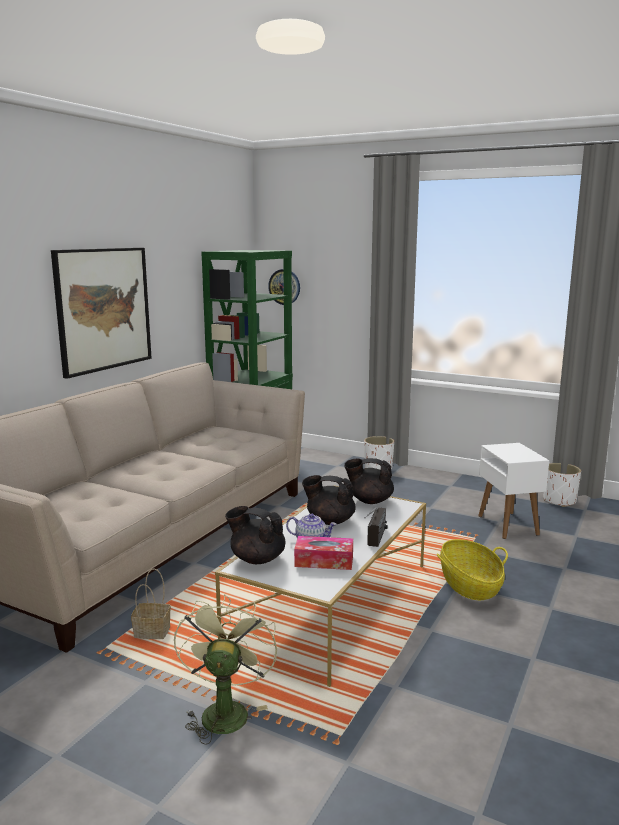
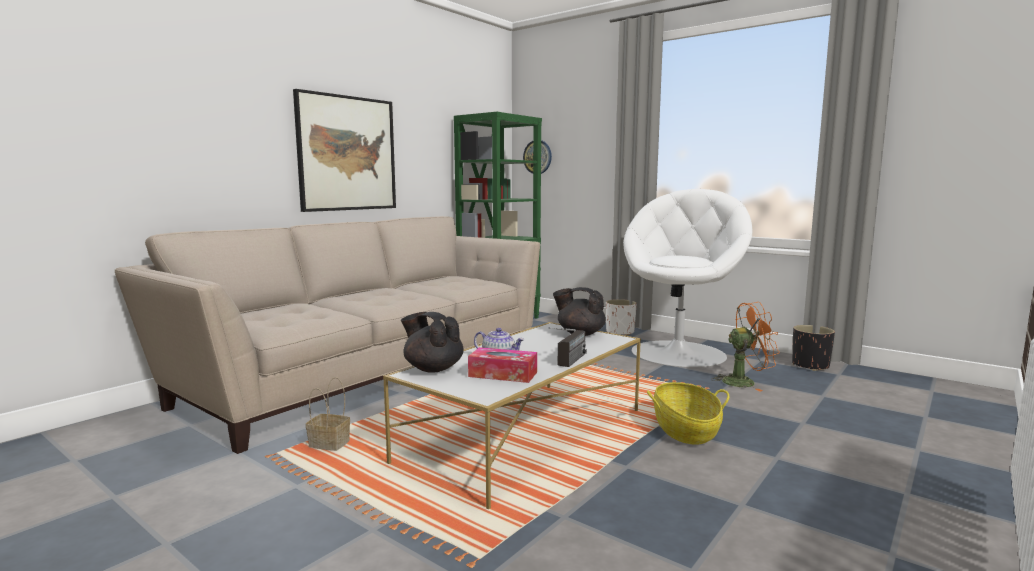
camera: 10 degrees right, 5 degrees down
green fan [174,594,277,745] -> none
black teapot [302,475,355,525] -> none
white side table [478,443,549,539] -> orange fan [711,302,780,392]
white planter [544,463,581,507] -> black planter [792,325,835,371]
none -> white armchair [623,189,752,367]

